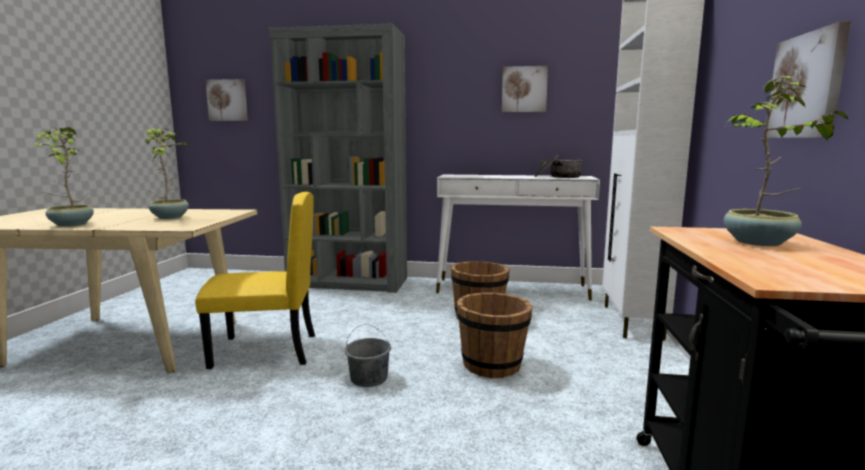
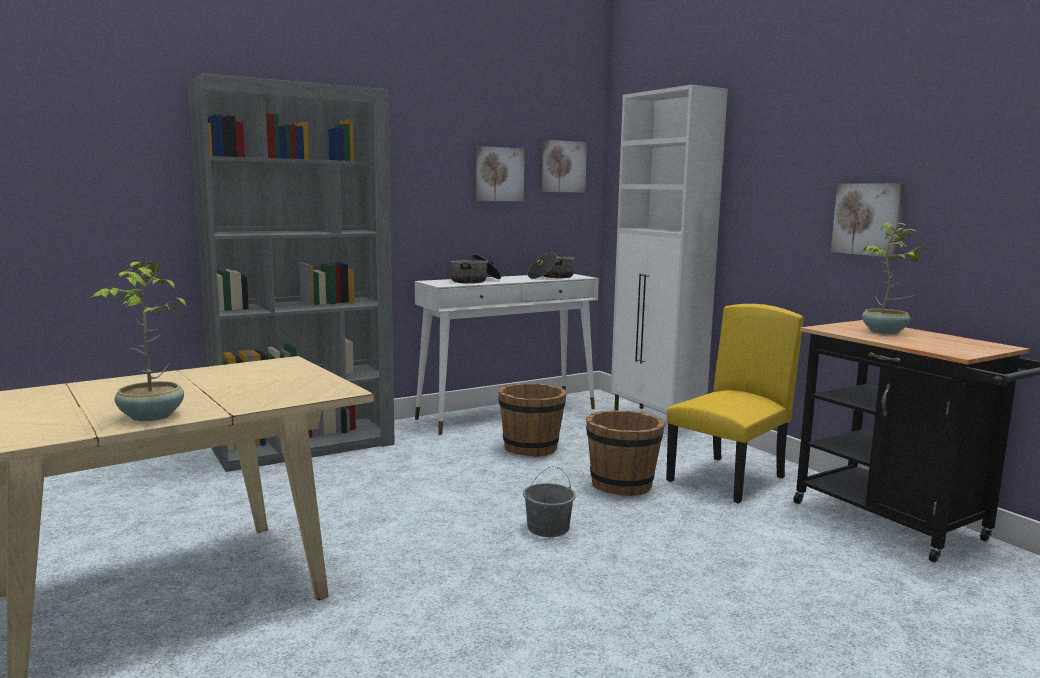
camera: 40 degrees left, 0 degrees up
potted plant [145,128,189,219] -> none
yellow chair [195,192,315,369] -> yellow chair moved to [666,304,804,503]
picture [205,79,248,121] -> picture moved to [542,140,587,193]
none -> cooking pot [450,254,501,284]

